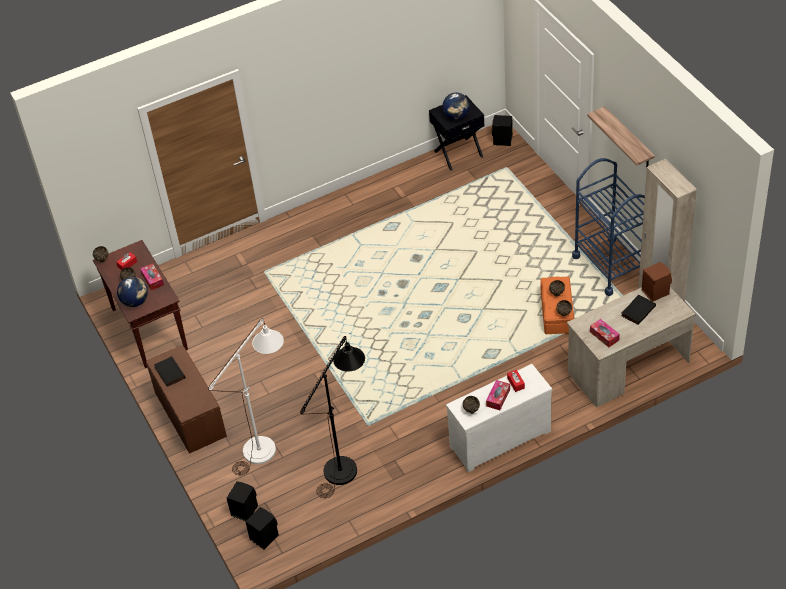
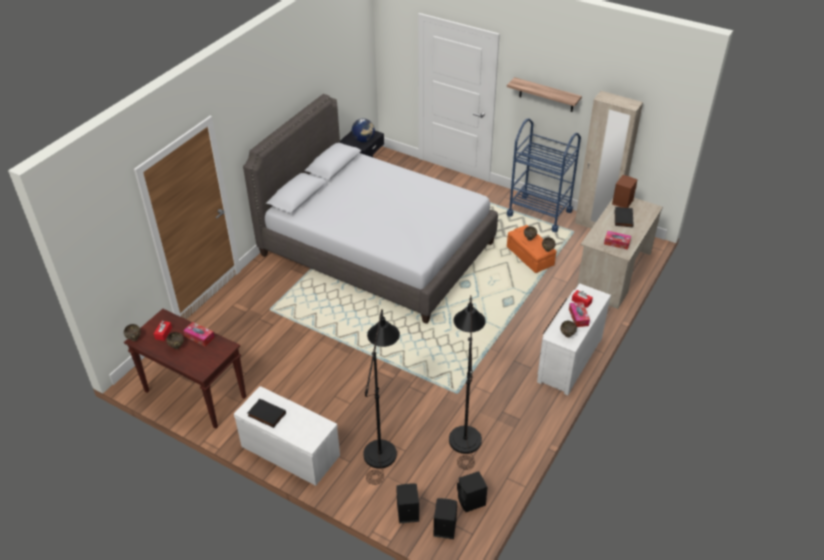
camera: 35 degrees left, 5 degrees down
globe [117,277,148,307] -> none
brown bench [146,345,227,454] -> white bench [234,386,340,486]
white floor lamp [208,319,284,475] -> black floor lamp [363,309,400,485]
black speaker [492,115,513,146] -> black speaker moved to [457,471,487,512]
none -> grey bed [243,94,498,324]

